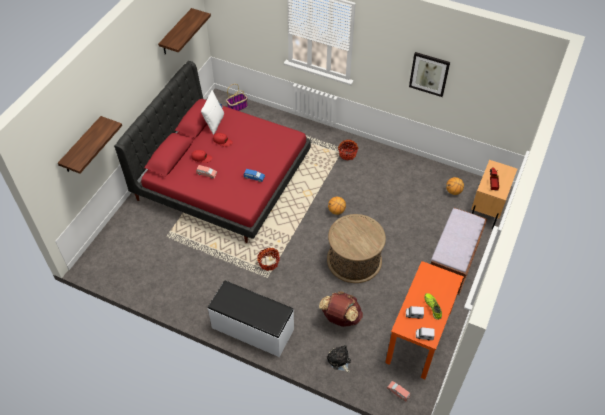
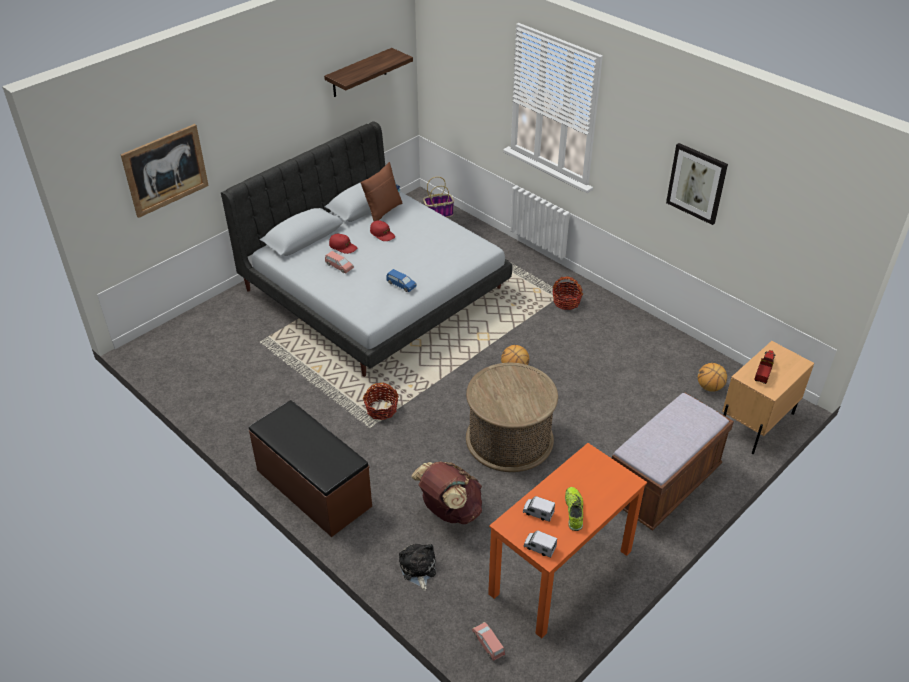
camera: 20 degrees right, 10 degrees down
shelf [58,116,122,174] -> picture [121,124,209,218]
red bed [114,61,311,243] -> grey bed [221,121,512,377]
white pillow [201,90,224,135] -> brown pillow [360,162,403,222]
white bench [208,281,294,357] -> brown bench [249,400,372,537]

